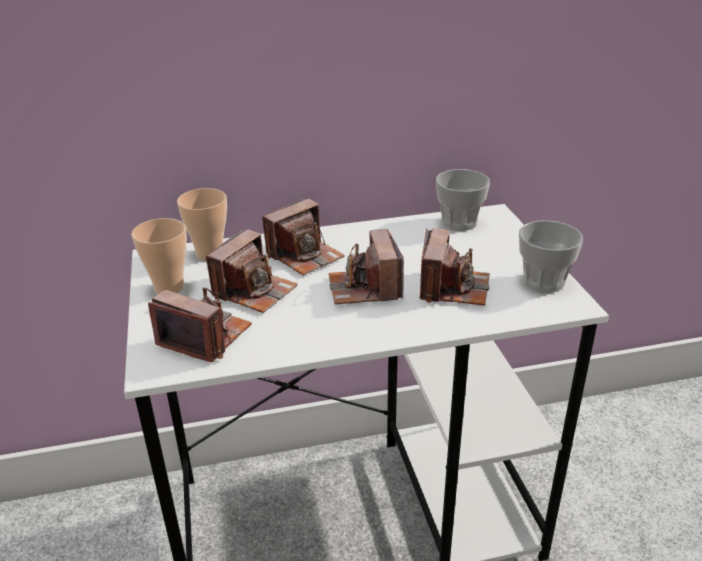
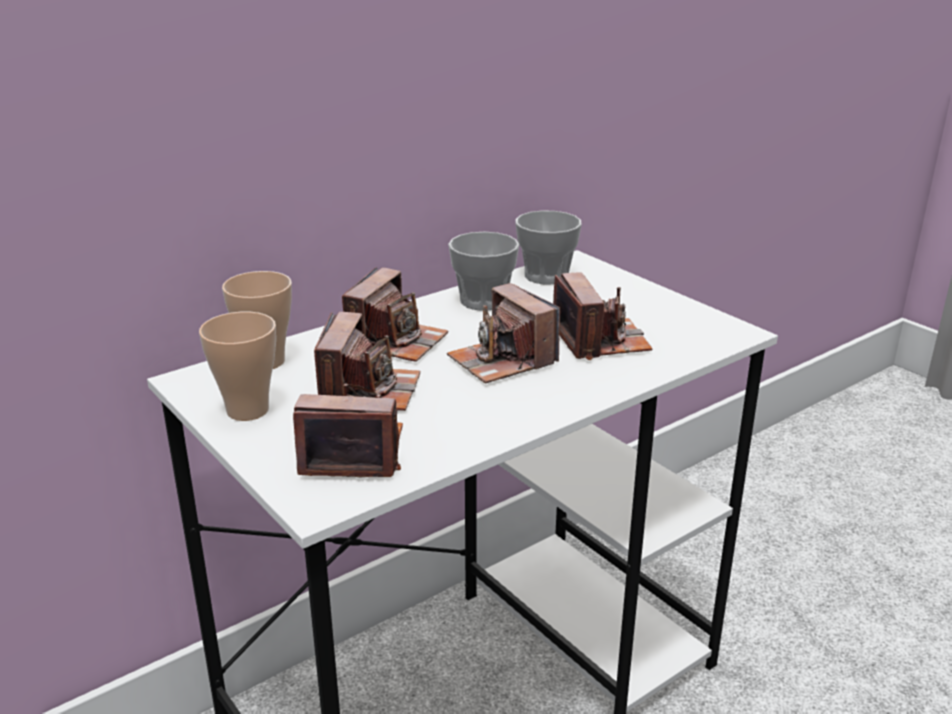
camera: 25 degrees left, 5 degrees down
cup [519,220,583,293] -> cup moved to [448,232,519,311]

